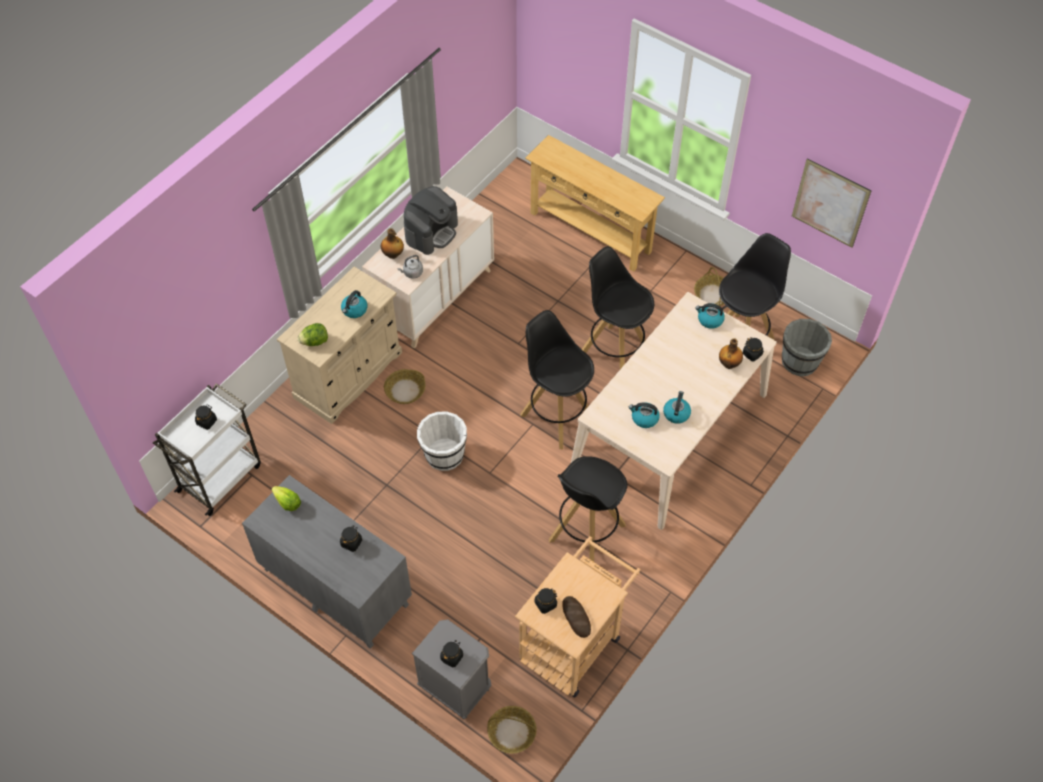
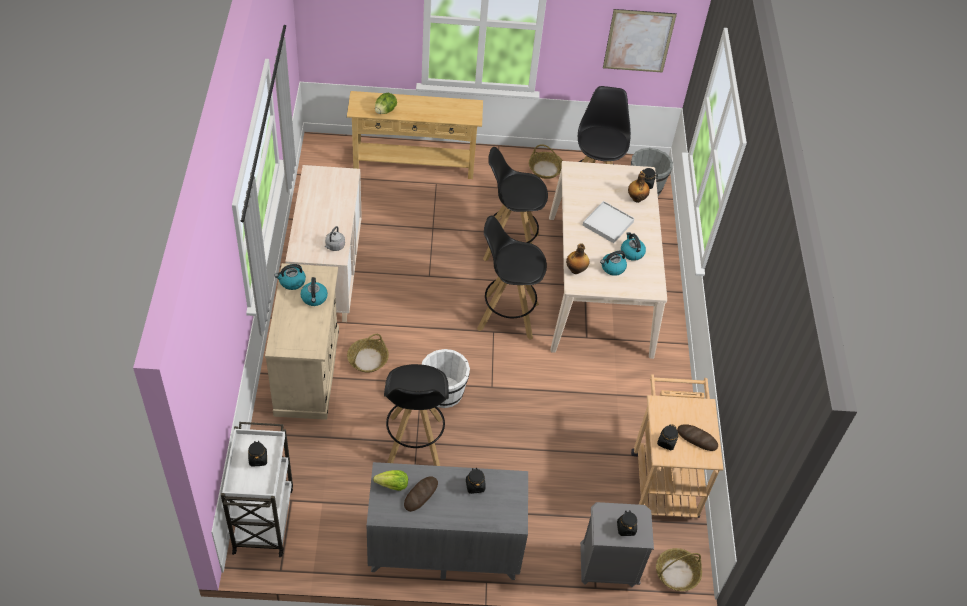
camera: 40 degrees left, 5 degrees down
lettuce [298,323,328,346] -> lettuce moved to [375,93,397,114]
bottle [381,228,404,259] -> bottle moved to [566,243,589,274]
coffee machine [404,186,458,255] -> none
black stool [549,456,627,562] -> black stool moved to [384,364,449,466]
kettle [695,303,725,329] -> kettle moved to [274,264,306,290]
none -> bread [404,476,438,512]
none -> white tray [583,201,634,243]

